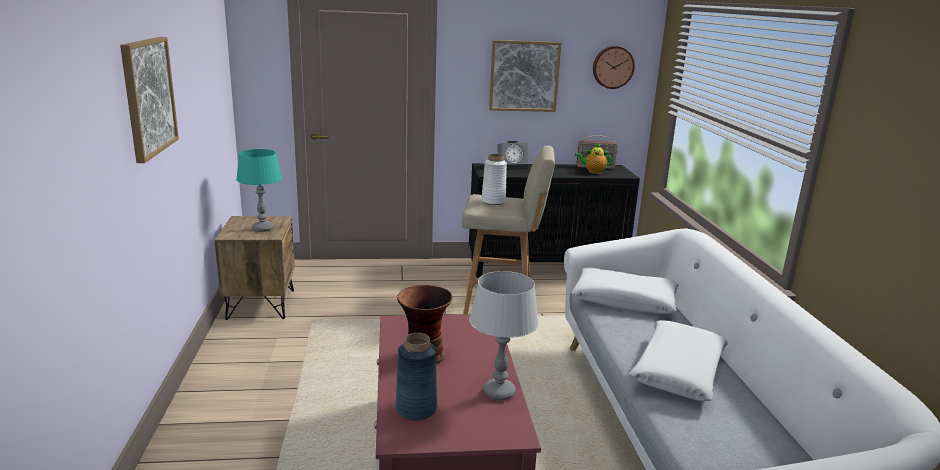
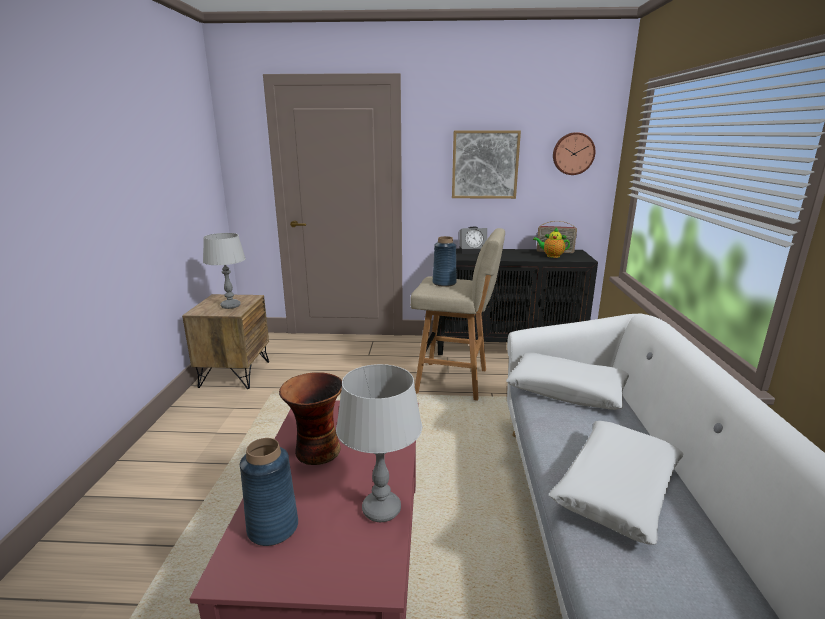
camera: 10 degrees right, 0 degrees up
picture [120,37,179,163] -> none
turquoise table lamp [236,149,282,232] -> grey table lamp [203,233,246,309]
white vase [481,154,507,205] -> blue vase [433,236,456,287]

